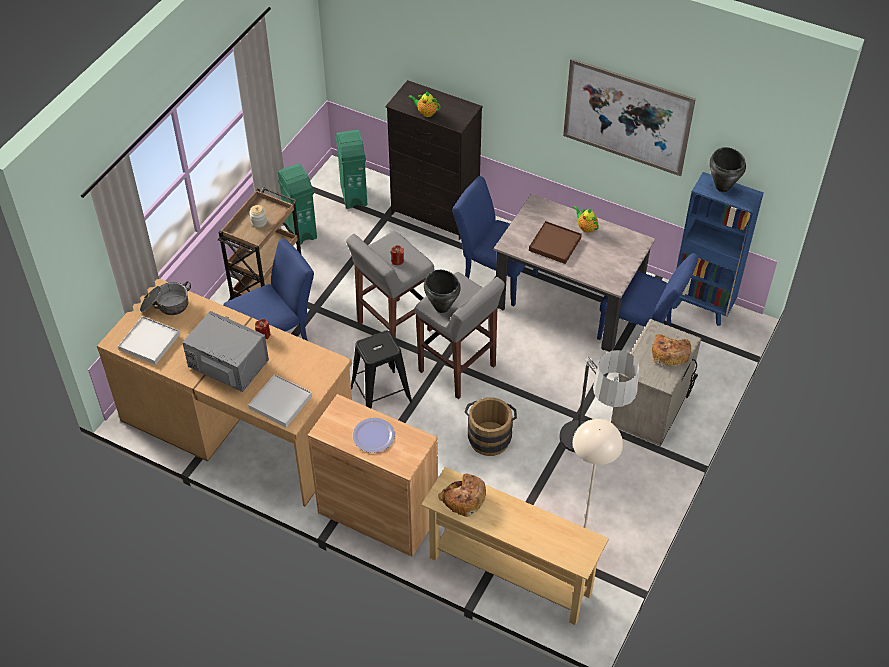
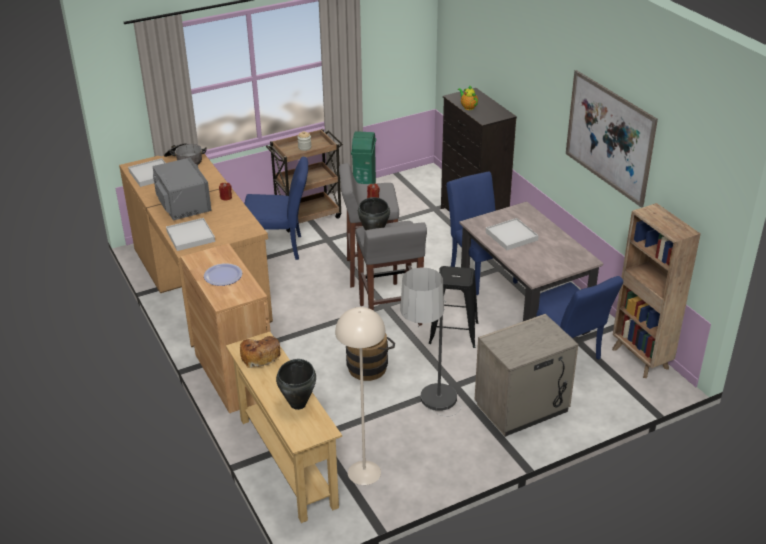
camera: 35 degrees right, 15 degrees down
green trash can [335,130,367,209] -> none
black stool [351,331,413,409] -> black stool moved to [429,266,478,348]
brown tray [529,221,582,264] -> white tray [486,218,539,250]
teapot [573,206,599,233] -> none
bread [652,334,691,366] -> none
blue bookcase [672,172,764,326] -> brown bookcase [612,203,701,378]
black cooking pot [710,147,746,192] -> black cooking pot moved to [276,359,316,410]

